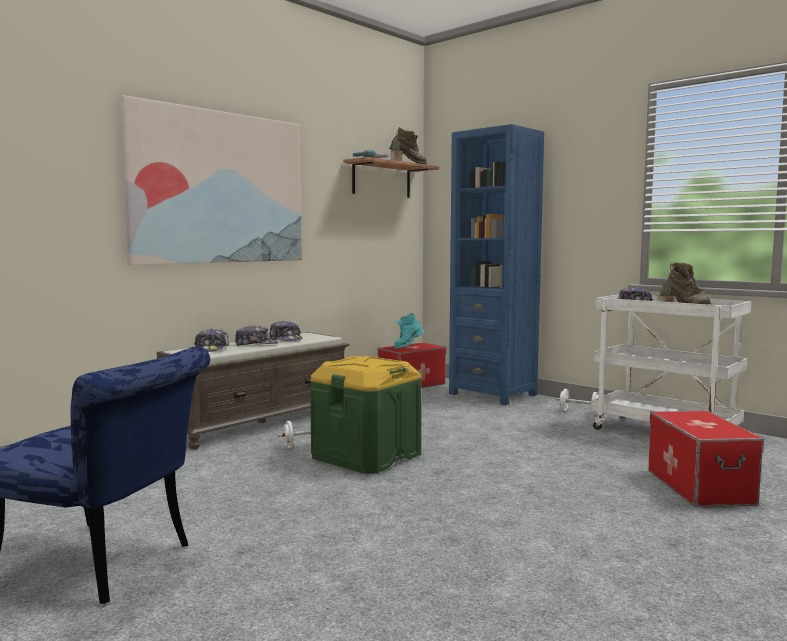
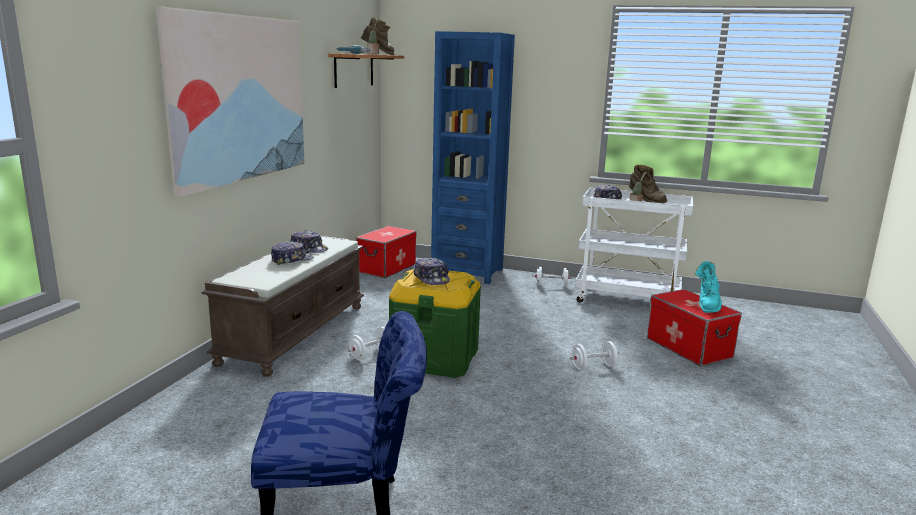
camera: 25 degrees left, 10 degrees up
cap [194,329,229,352] -> cap moved to [413,257,450,285]
turquoise boot [394,313,424,349] -> turquoise boot moved to [695,260,722,313]
none -> white dumbbell [570,341,619,370]

